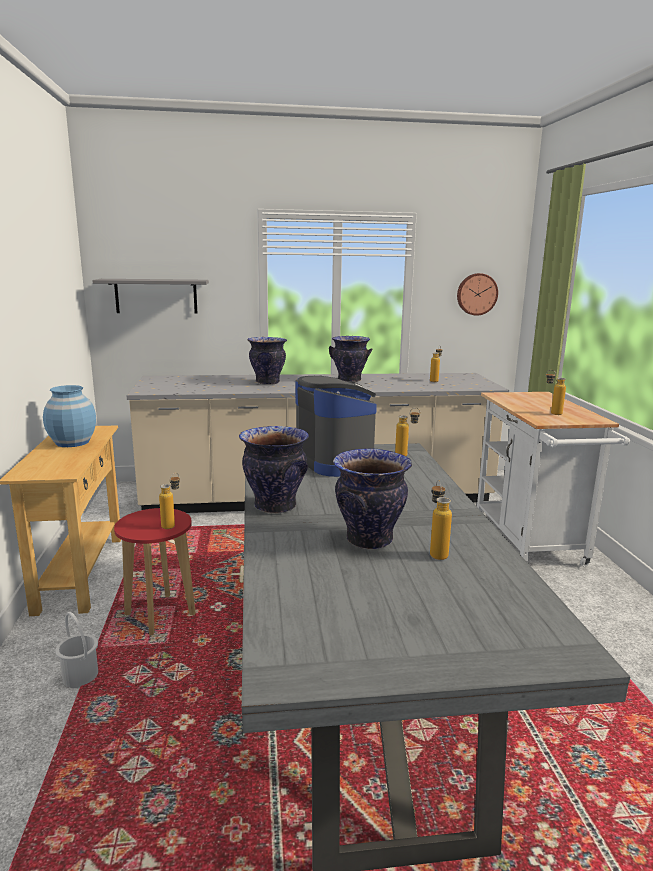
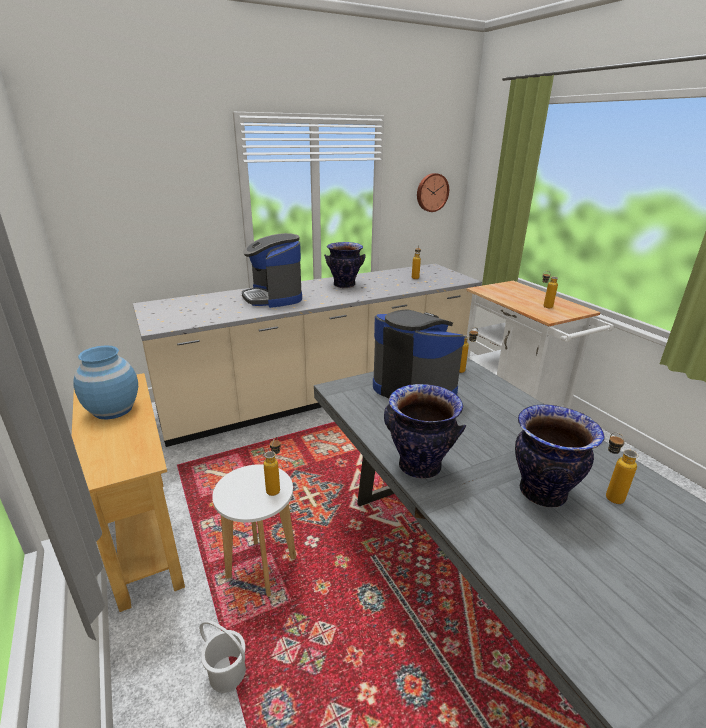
camera: 20 degrees left, 10 degrees up
grey shelf [92,279,209,314] -> none
red stool [114,508,196,635] -> white stool [212,464,296,597]
vase [248,337,287,385] -> coffee machine [242,233,302,308]

